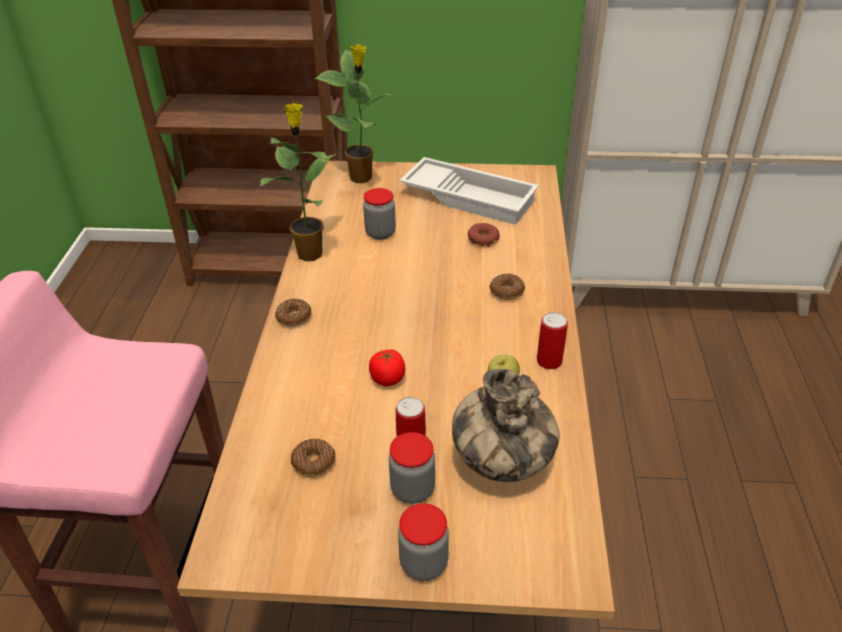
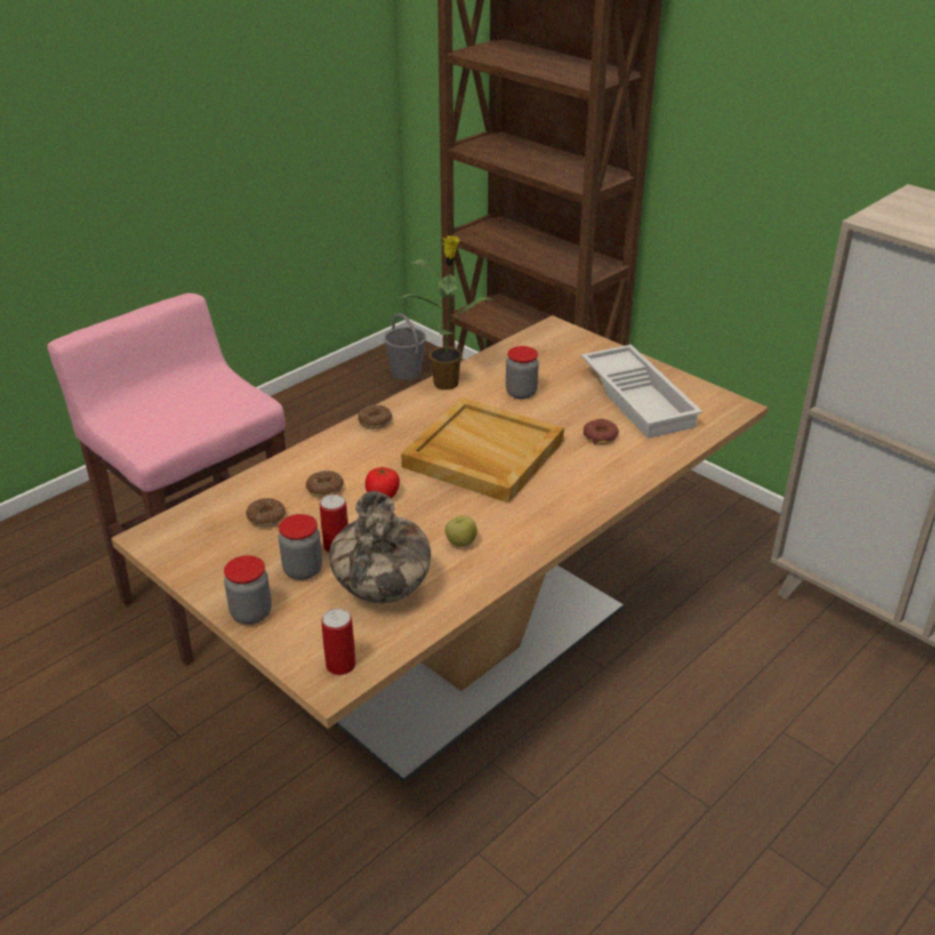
camera: 40 degrees right, 5 degrees down
potted plant [314,44,395,183] -> none
donut [490,274,525,300] -> donut moved to [306,470,344,497]
can [537,312,568,369] -> can moved to [321,608,356,675]
none -> grey bucket [384,313,426,380]
none -> beige tray [401,397,564,503]

